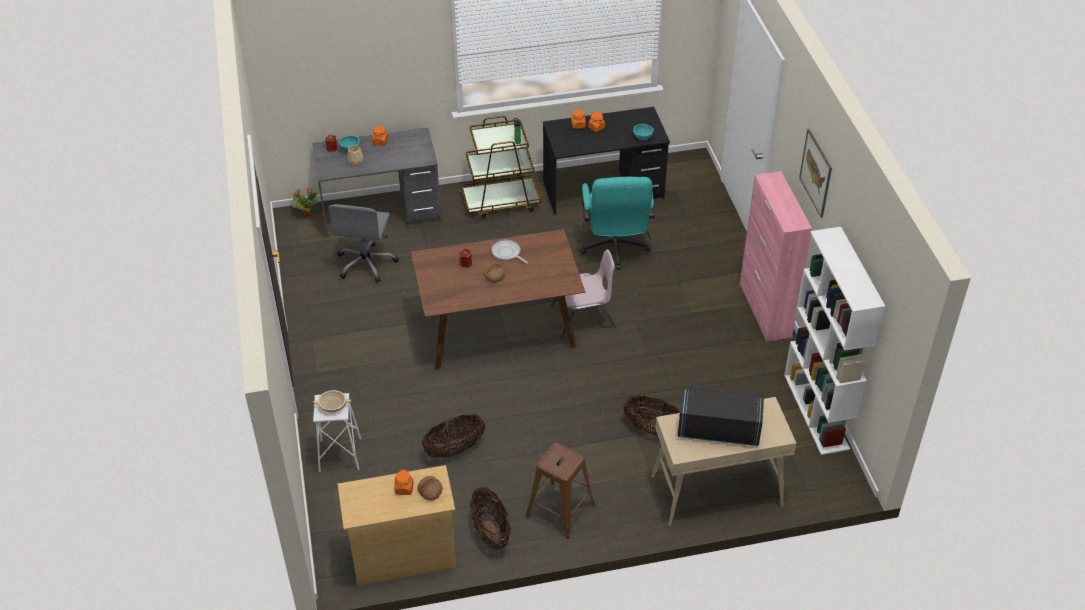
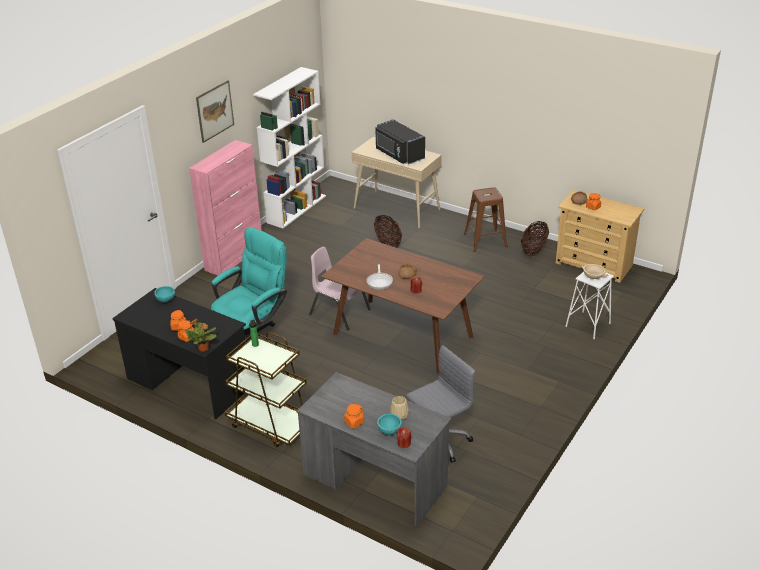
camera: 135 degrees left, 10 degrees down
potted plant [292,188,317,217] -> potted plant moved to [185,319,217,352]
basket [421,415,485,458] -> none

